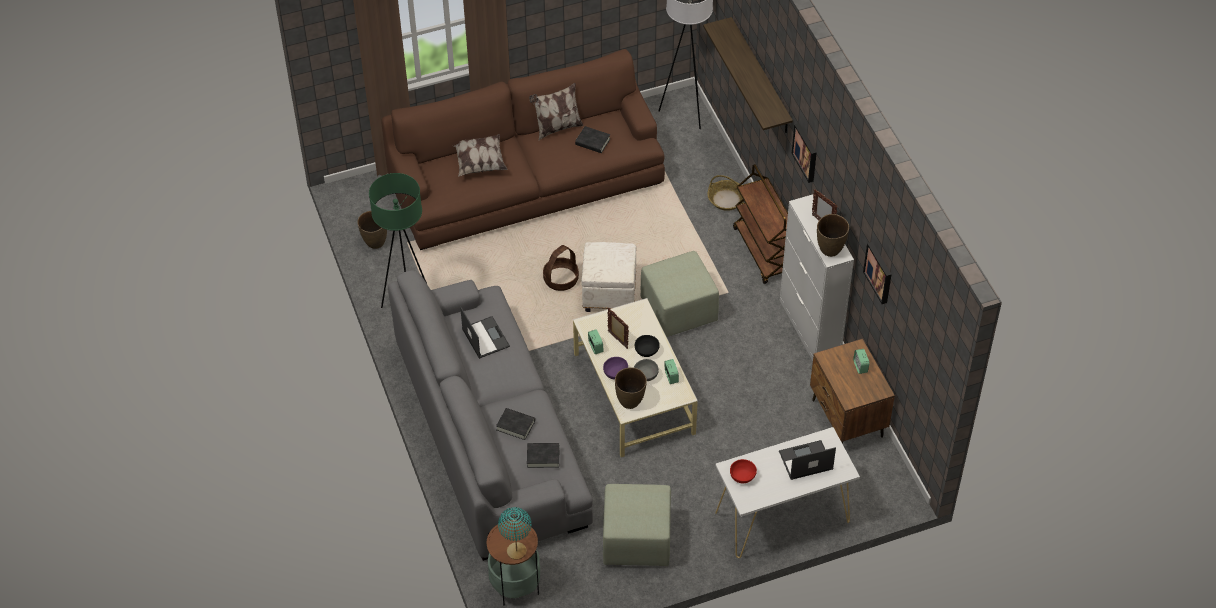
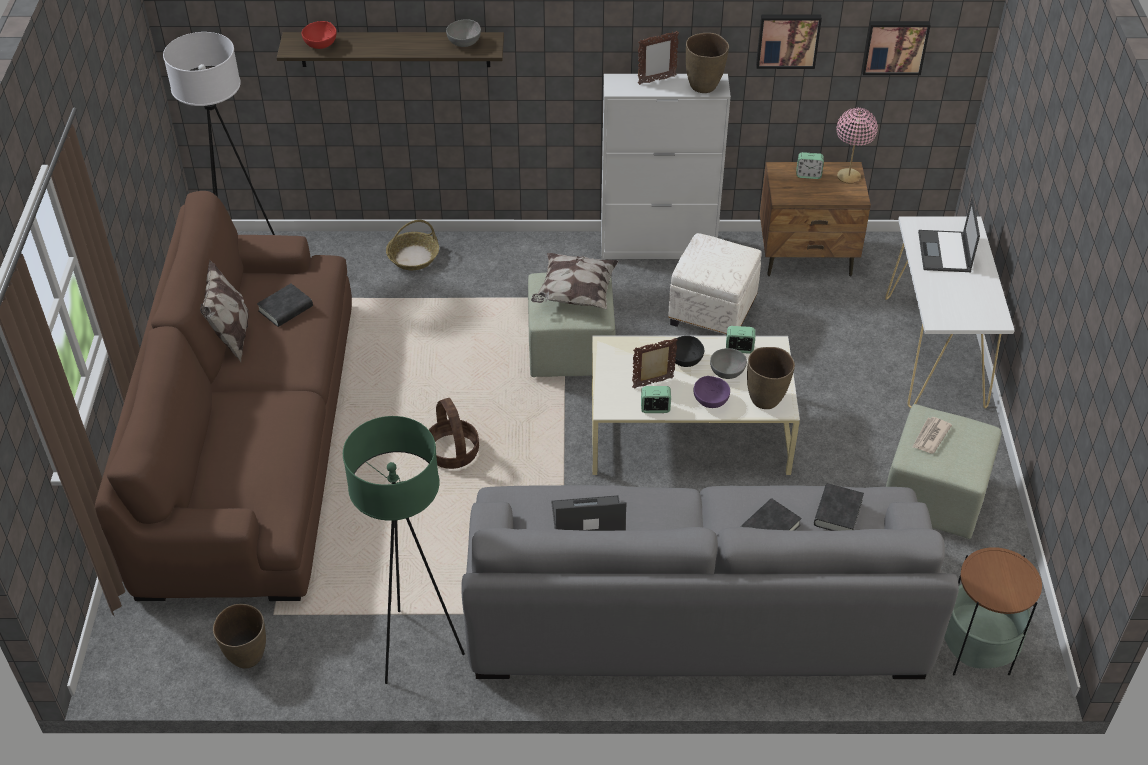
camera: 70 degrees left, 5 degrees down
pillow [453,134,508,176] -> pillow moved to [531,253,619,309]
turquoise table lamp [498,507,532,560] -> none
white ottoman [581,242,636,312] -> white ottoman moved to [668,233,762,336]
red bowl [730,459,757,483] -> red bowl moved to [302,21,337,49]
brown cart [733,164,788,284] -> none
picture [792,123,817,183] -> picture moved to [862,21,931,75]
none -> grey bowl [446,19,481,47]
none -> pink table lamp [836,108,878,184]
none -> newspaper [912,417,952,453]

